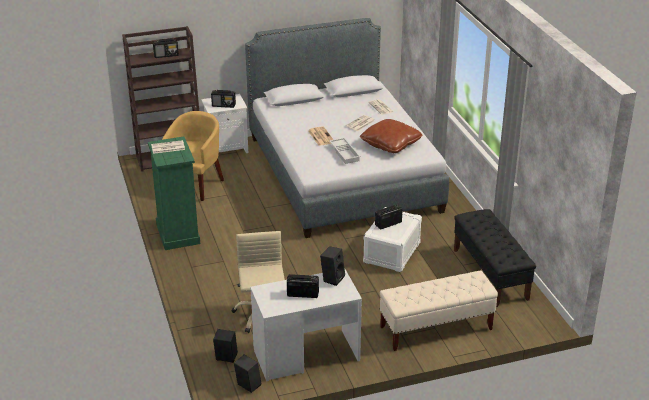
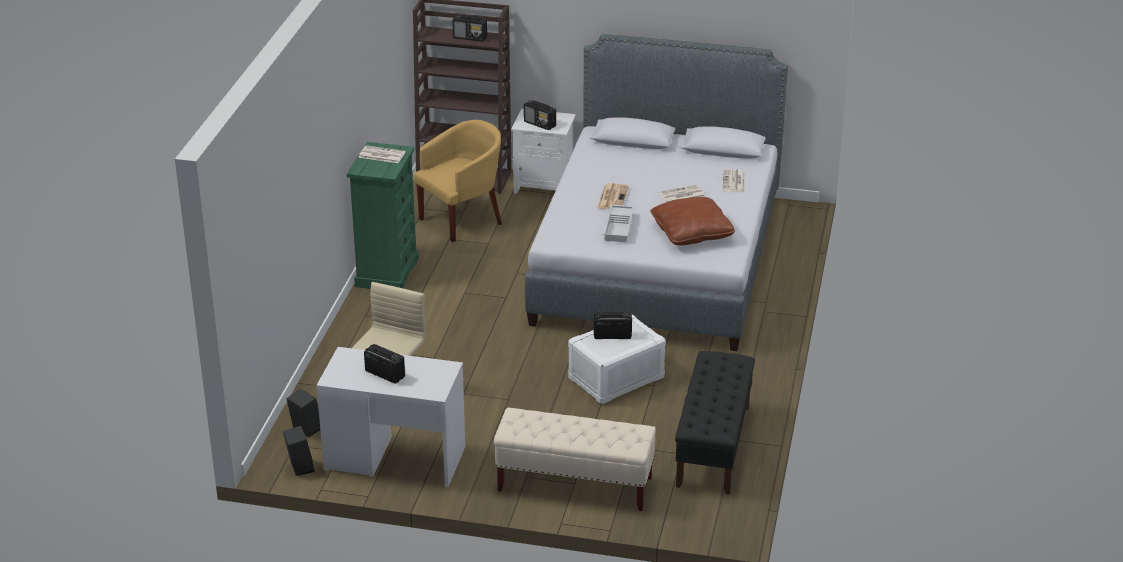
camera: 30 degrees right, 0 degrees up
black speaker [320,246,345,286] -> none

